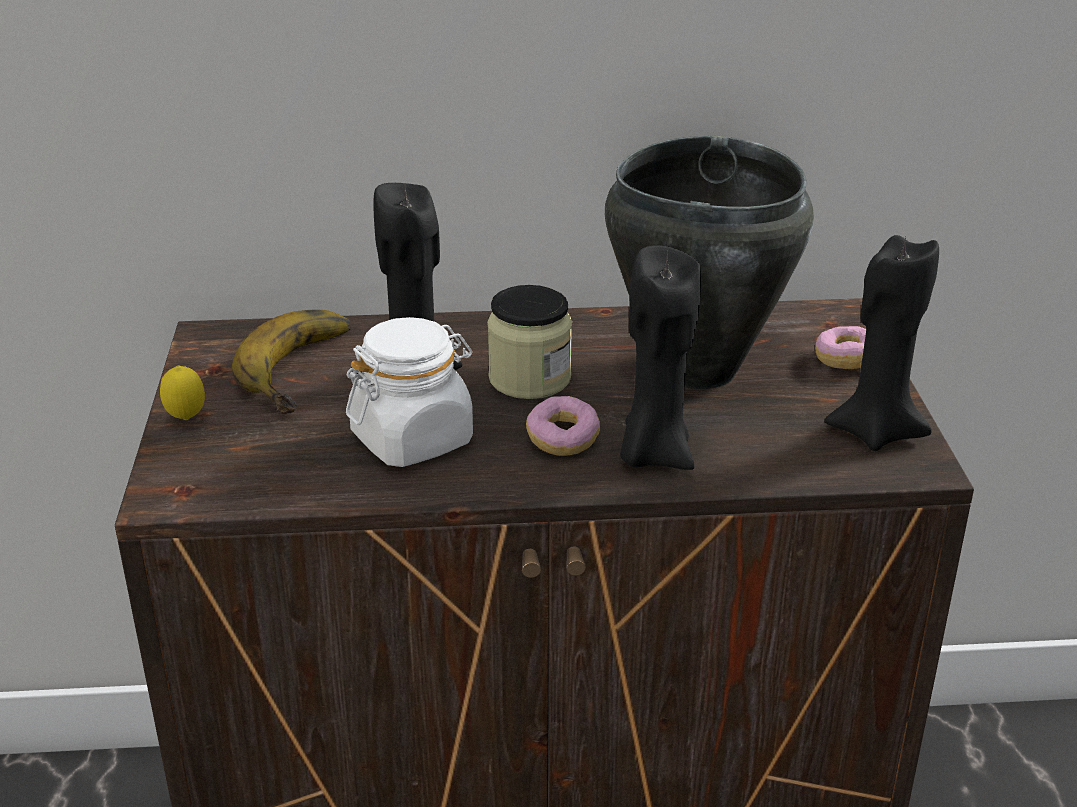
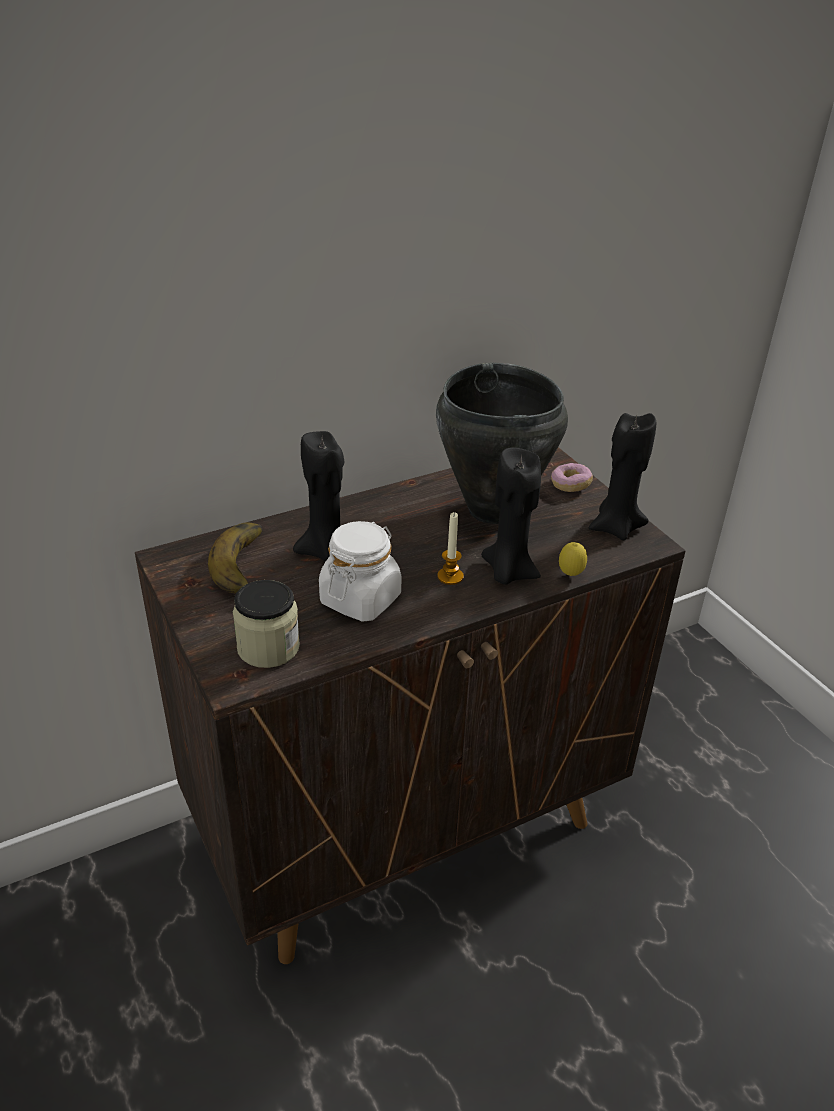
camera: 25 degrees left, 5 degrees up
lemon [160,366,205,420] -> lemon moved to [559,542,587,576]
jar [487,285,572,399] -> jar moved to [233,580,300,668]
donut [526,396,600,456] -> candle [437,512,464,585]

